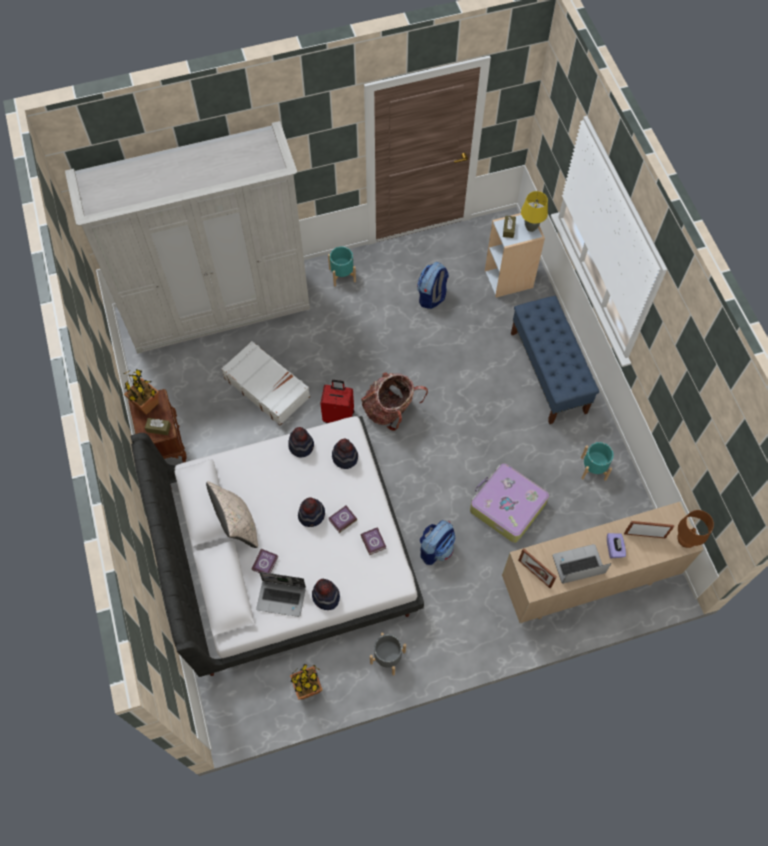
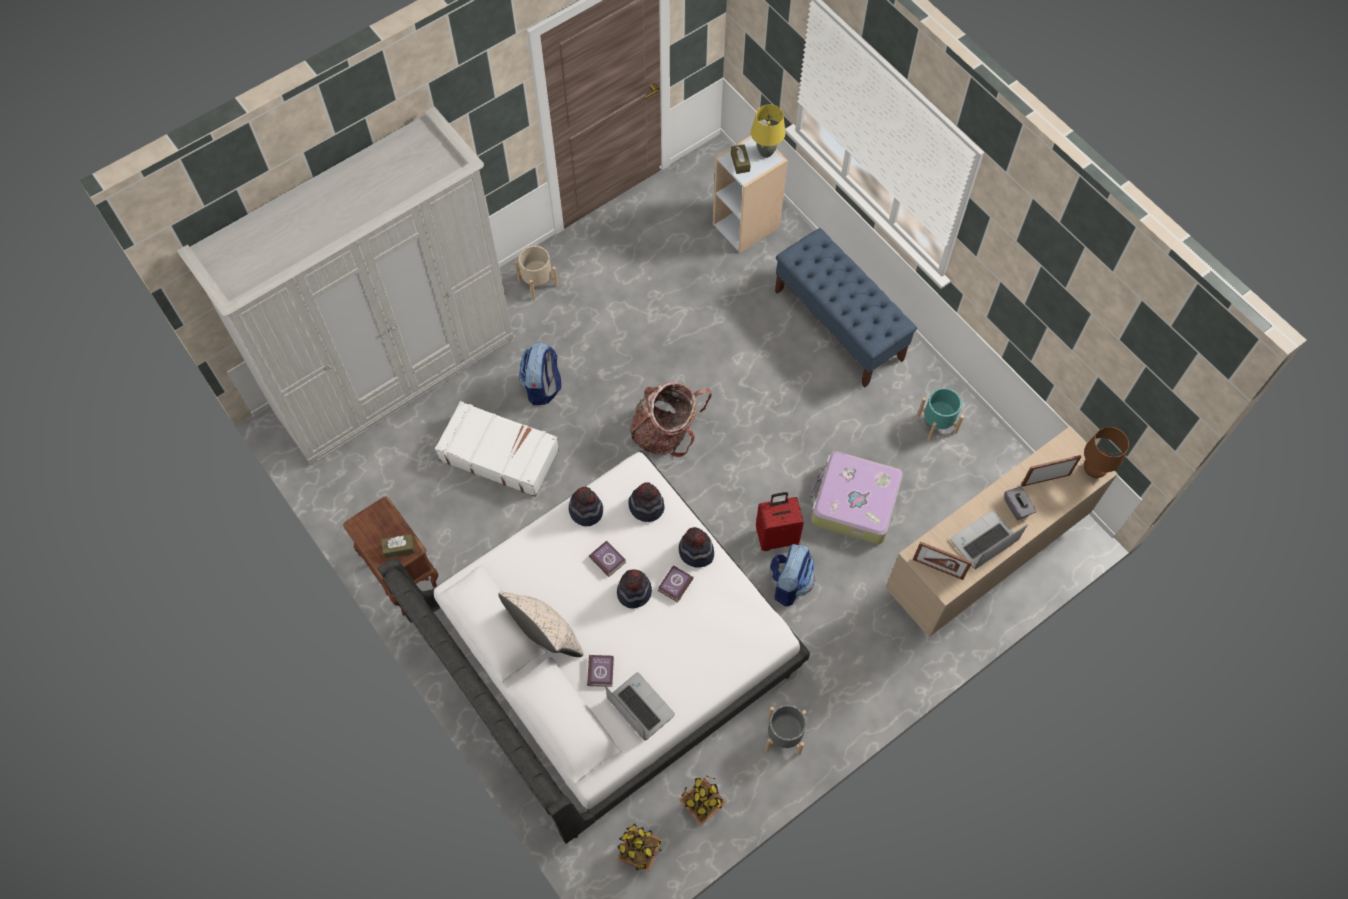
camera: 20 degrees left, 0 degrees up
potted plant [123,369,159,415] -> potted plant moved to [617,824,661,871]
laptop [256,572,306,617] -> laptop turned 120 degrees counterclockwise [606,672,675,741]
hat [312,579,340,610] -> hat moved to [679,527,714,568]
red suitcase [320,380,354,423] -> red suitcase moved to [756,492,804,551]
turquoise planter [328,246,356,286] -> beige planter [515,246,558,300]
book [360,527,386,555] -> book moved to [589,541,626,577]
backpack [417,262,449,309] -> backpack moved to [519,342,561,405]
purple tissue box [607,533,626,558] -> grey tissue box [1004,487,1036,520]

